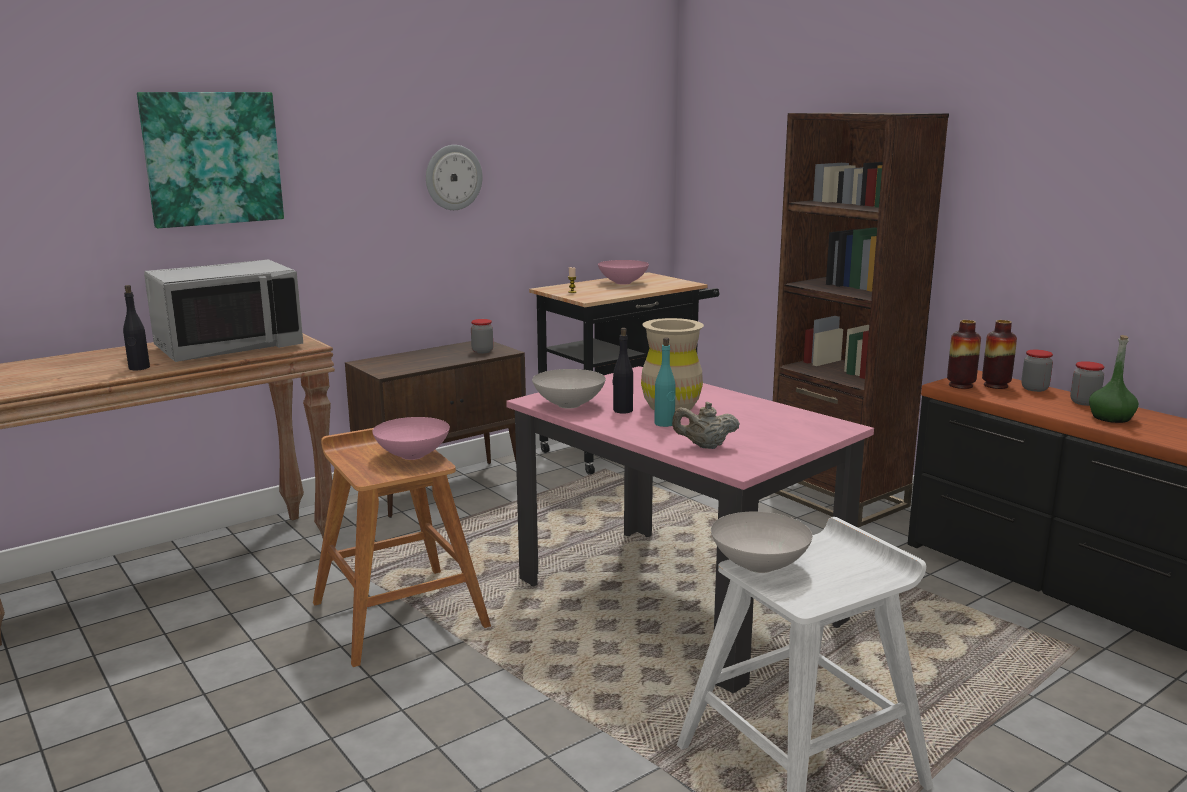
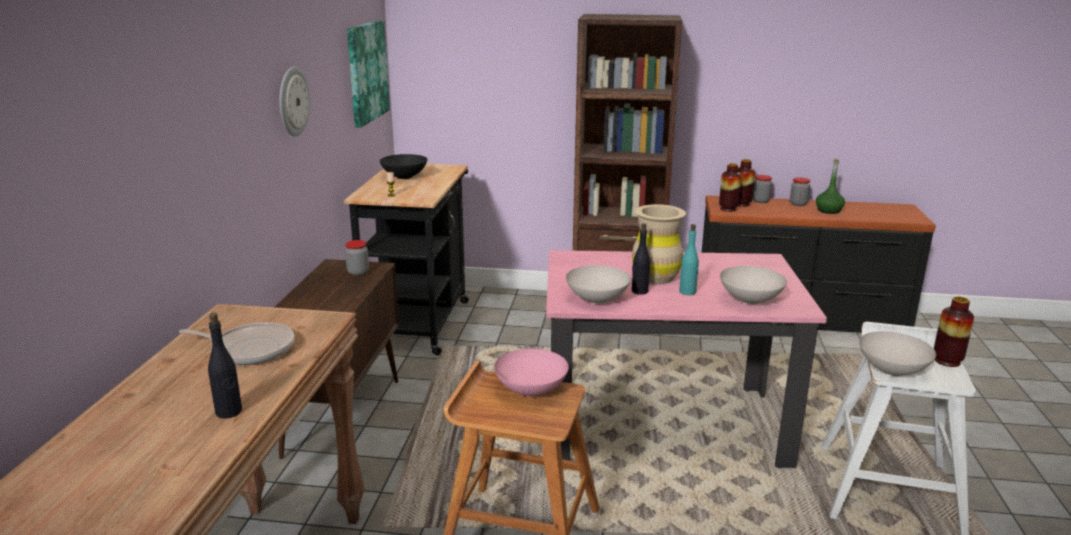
camera: 45 degrees left, 5 degrees up
picture [137,92,284,228] -> picture moved to [347,21,390,128]
grey microwave [144,259,303,362] -> frying pan [179,322,295,365]
pink bowl [598,260,649,285] -> black bowl [380,154,428,179]
beige teapot [672,402,740,449] -> white bowl [720,266,787,304]
none -> vase [934,296,974,367]

